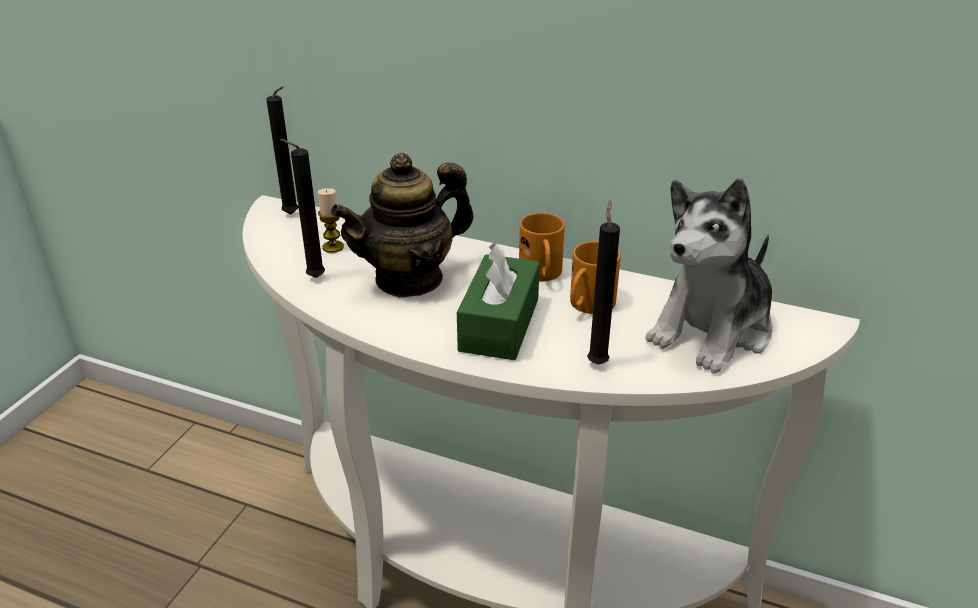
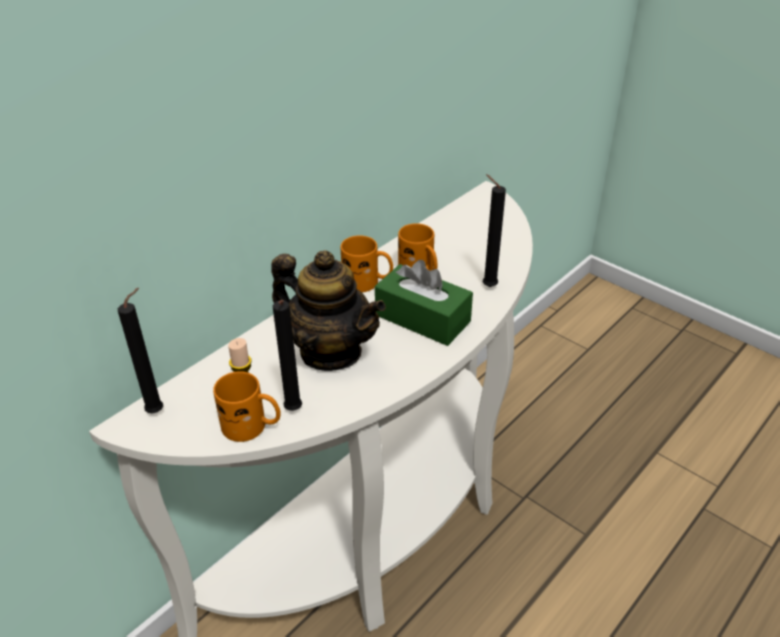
camera: 70 degrees left, 5 degrees up
teapot [331,153,474,298] -> teapot turned 45 degrees counterclockwise [271,250,386,371]
plush toy [646,178,773,374] -> none
none -> orange mug [213,371,281,442]

